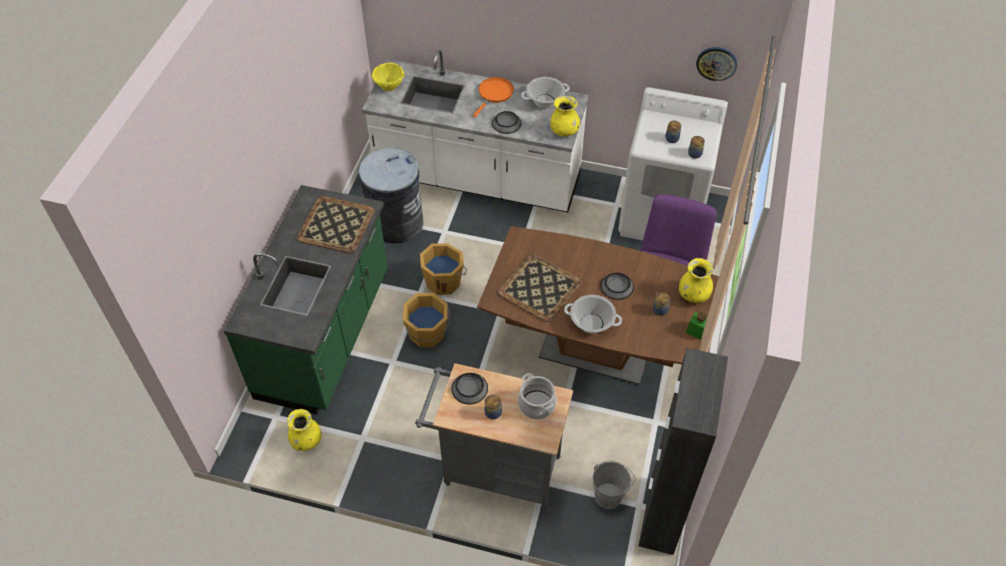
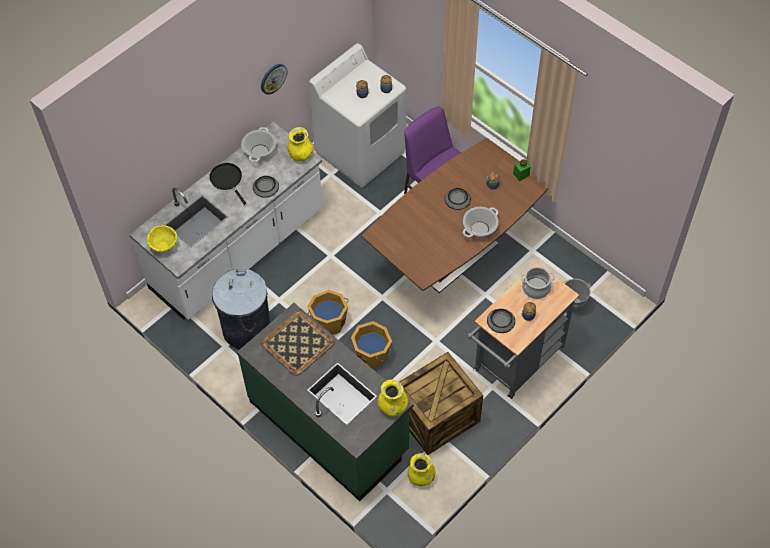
camera: 60 degrees left, 5 degrees up
orange frying pan [473,77,514,117] -> black frying pan [209,163,246,205]
tray [497,254,582,322] -> none
black cabinet [638,348,728,555] -> none
yellow vase [679,258,713,303] -> yellow vase moved to [377,379,408,416]
wall clock [696,47,737,81] -> wall clock moved to [261,64,287,95]
none -> crate [399,352,483,455]

